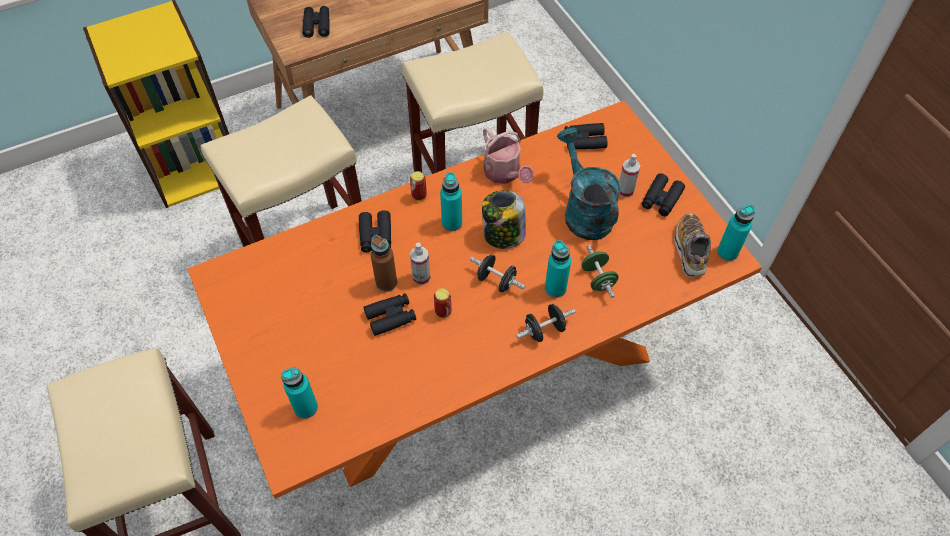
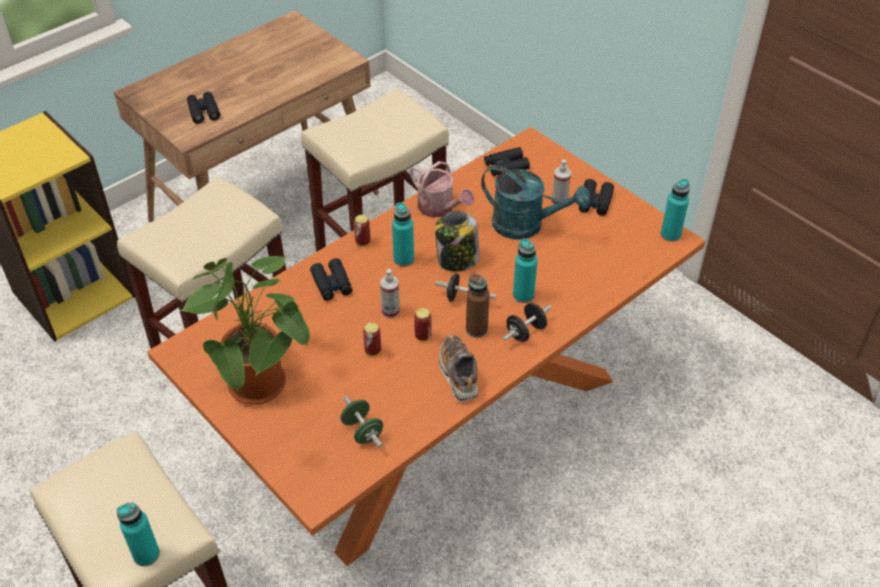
camera: 15 degrees left, 10 degrees down
turquoise bottle [281,367,318,419] -> turquoise bottle moved to [116,502,160,566]
black binoculars [363,293,416,336] -> can [363,322,381,356]
brown bottle [371,235,397,292] -> brown bottle moved to [466,273,490,338]
turquoise watering can [557,128,621,240] -> turquoise watering can turned 150 degrees clockwise [481,165,590,240]
green dumbbell [581,245,619,298] -> green dumbbell moved to [341,396,383,448]
shoe [674,213,711,277] -> shoe moved to [439,335,478,402]
none -> potted plant [180,256,310,405]

